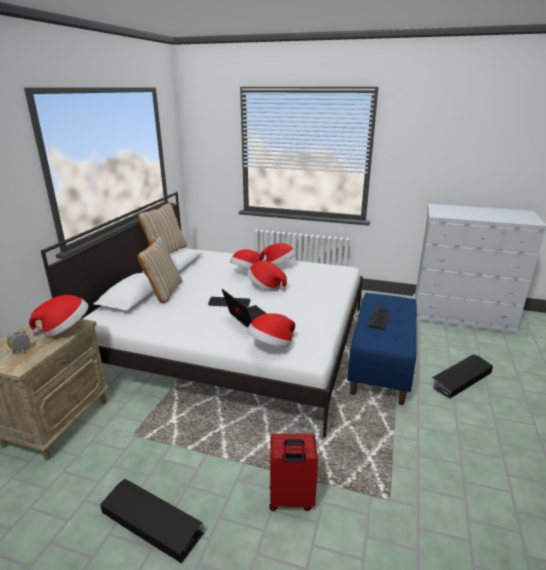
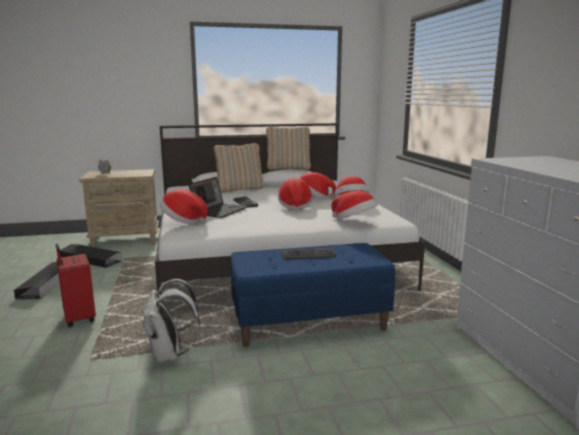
camera: 60 degrees right, 10 degrees down
hat [29,295,88,337] -> hat moved to [331,191,378,221]
black storage box [432,354,493,399] -> black storage box moved to [60,244,122,268]
none -> white backpack [142,279,200,363]

